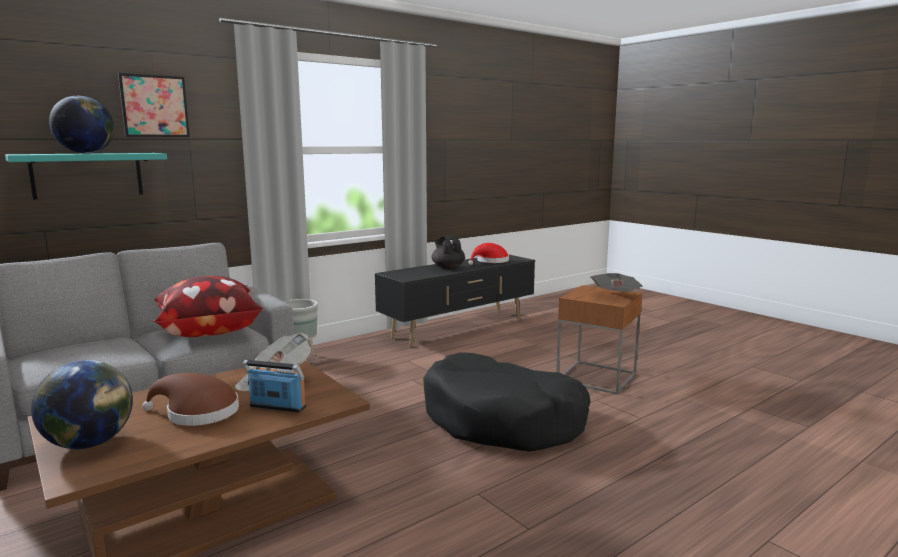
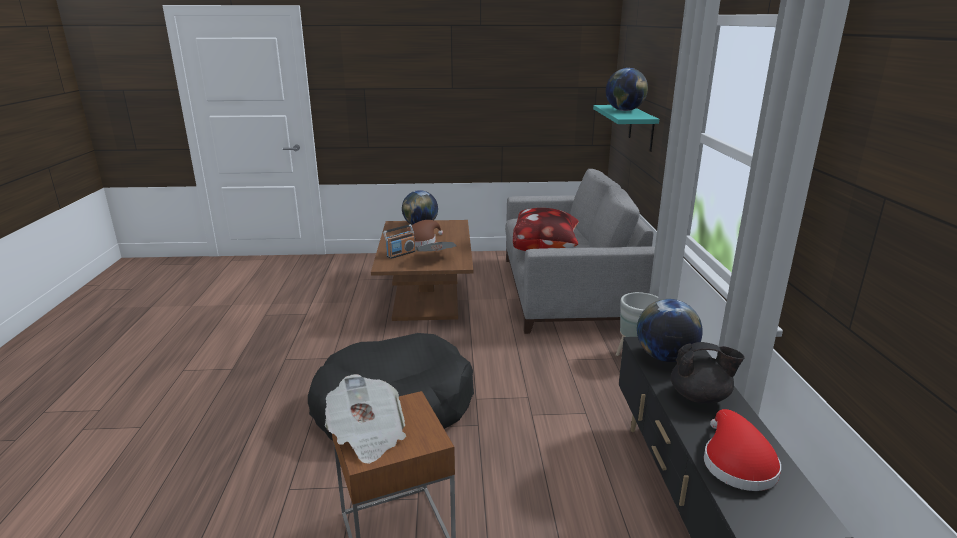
camera: 125 degrees right, 10 degrees up
picture [118,73,190,137] -> none
none -> globe [637,299,703,362]

